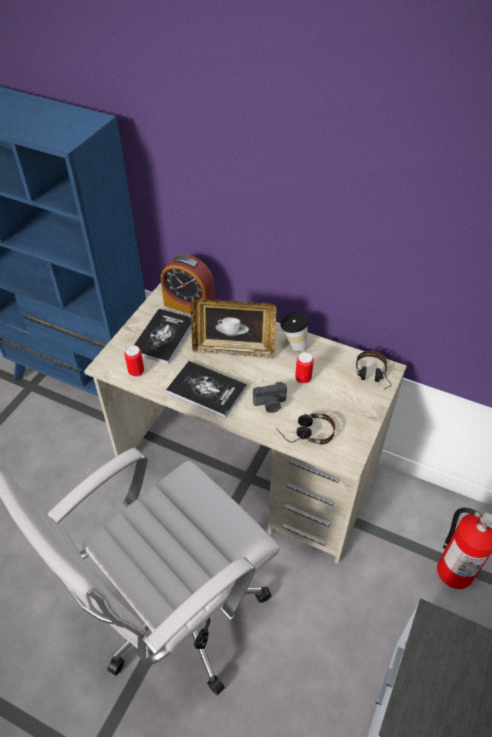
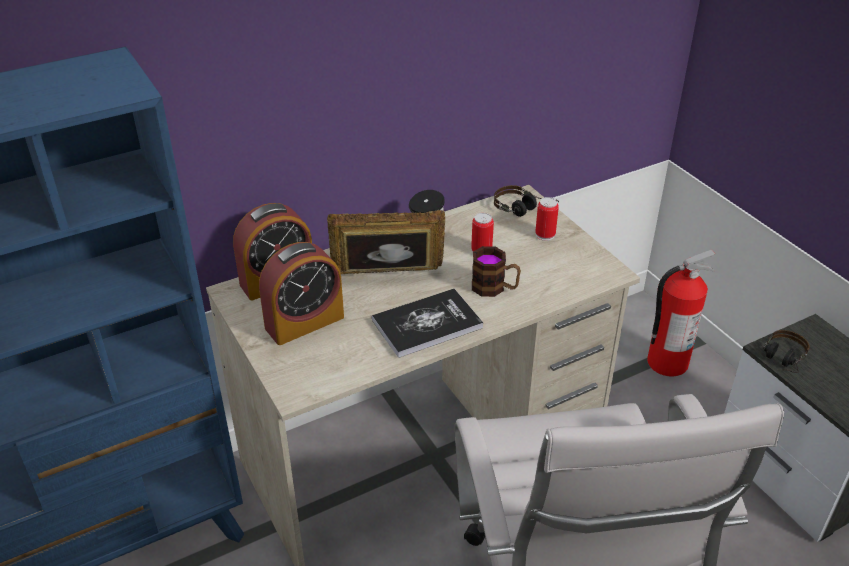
camera: 55 degrees left, 10 degrees down
can [124,345,144,378] -> can moved to [535,197,559,241]
book [134,309,191,365] -> alarm clock [259,242,344,345]
picture frame [190,299,277,359] -> picture frame turned 135 degrees counterclockwise [327,210,445,274]
camera [253,382,287,413] -> mug [472,246,521,297]
headphones [276,413,335,445] -> headphones moved to [764,330,810,373]

